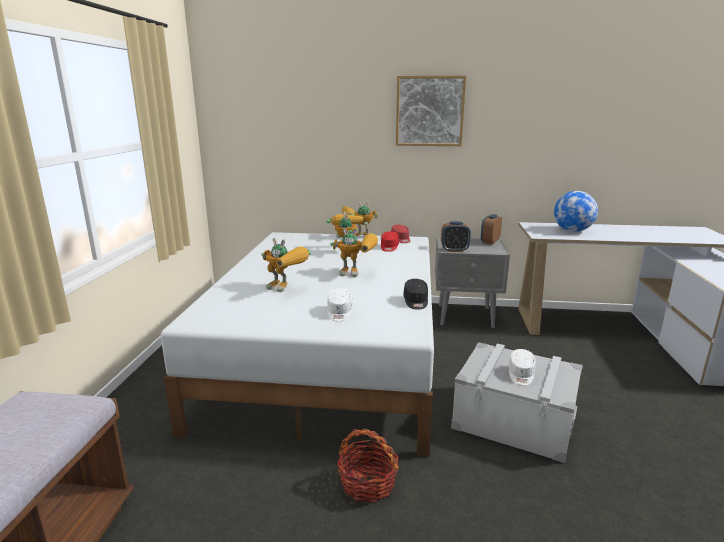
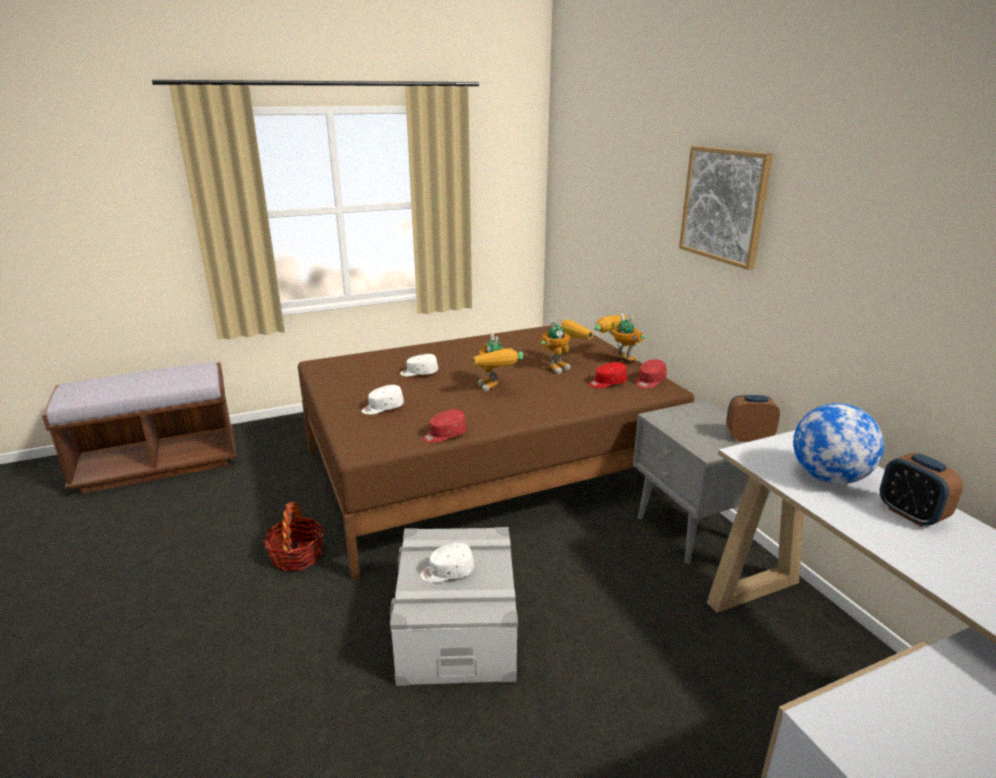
camera: 60 degrees right, 5 degrees up
white bed [161,232,434,457] -> brown bed [298,325,694,581]
toy robot [261,238,311,292] -> white cap [400,354,438,377]
black cap [403,279,428,309] -> red cap [423,409,467,443]
alarm clock [441,221,471,252] -> alarm clock moved to [880,453,963,527]

